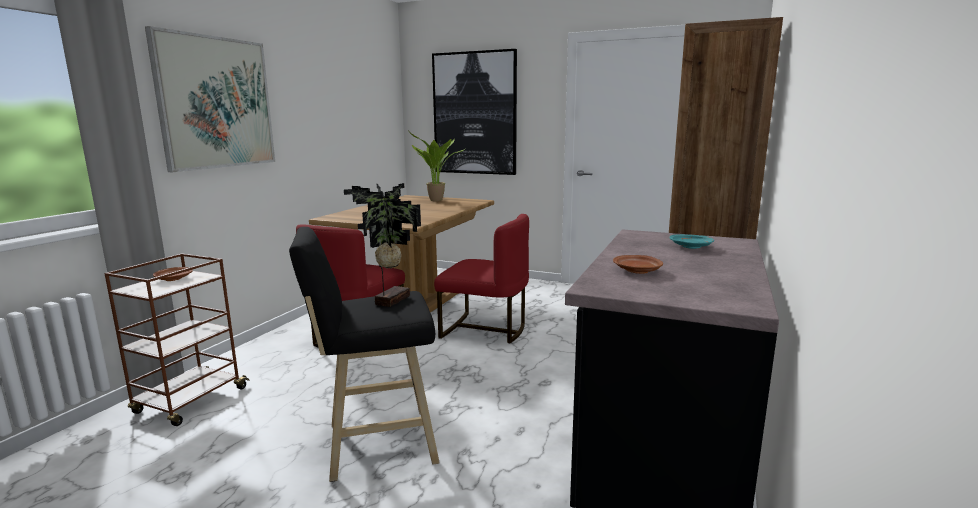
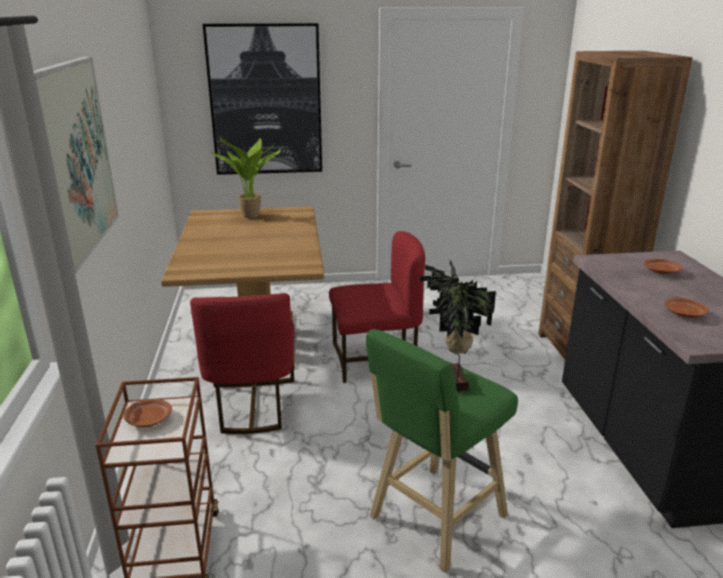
camera: 30 degrees left, 10 degrees up
black stool [289,227,440,482] -> green stool [366,329,518,573]
turquoise plate [669,234,714,249] -> brown plate [644,259,683,274]

